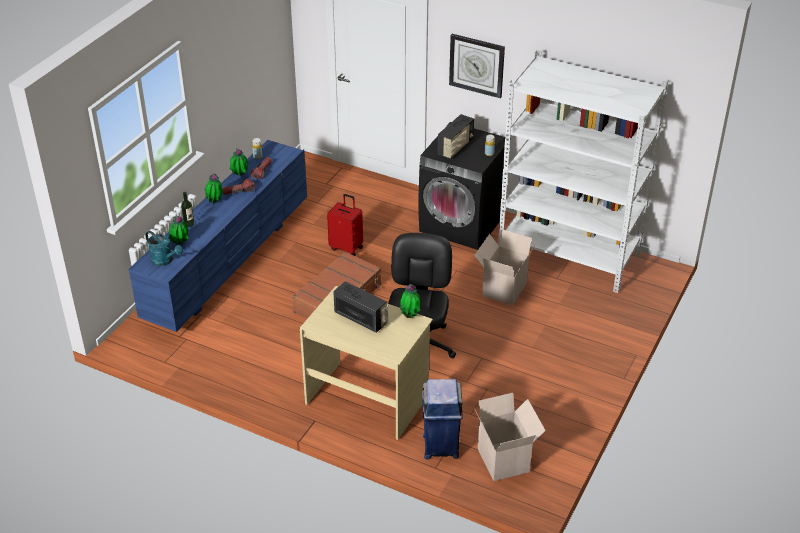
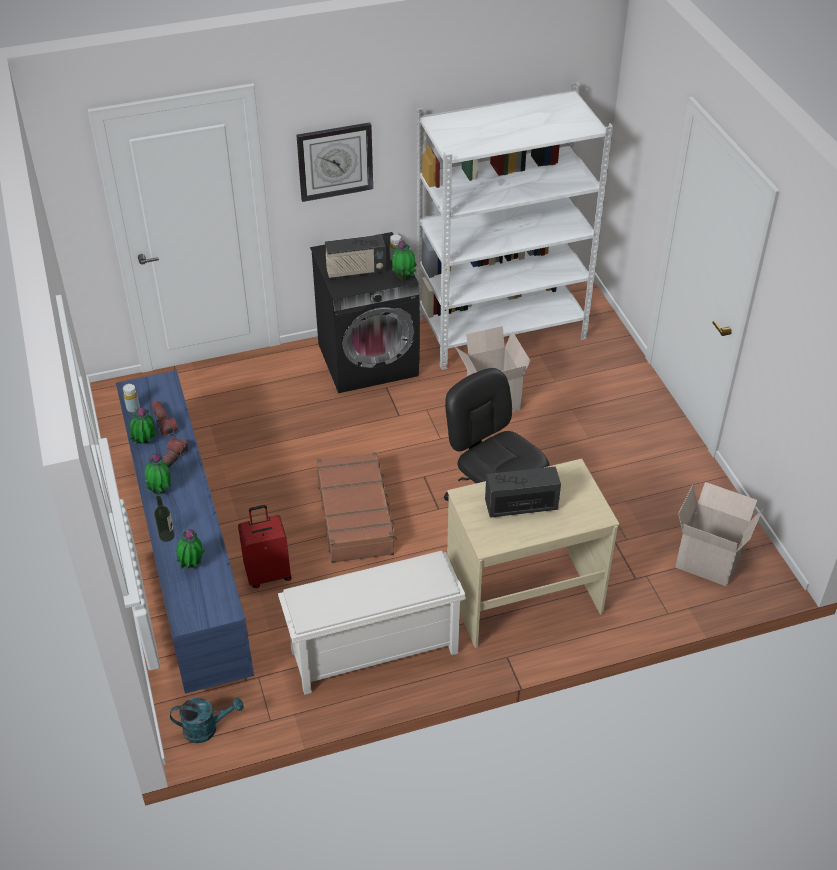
camera: 45 degrees left, 5 degrees up
turquoise watering can [145,231,183,266] -> turquoise watering can moved to [170,697,244,743]
red suitcase [327,194,363,256] -> red suitcase moved to [238,505,292,588]
potted plant [400,284,421,318] -> potted plant moved to [392,240,417,280]
blue trash can [422,379,463,459] -> none
radio [437,114,474,159] -> radio turned 90 degrees clockwise [325,235,386,279]
none -> white shoe rack [278,551,466,695]

